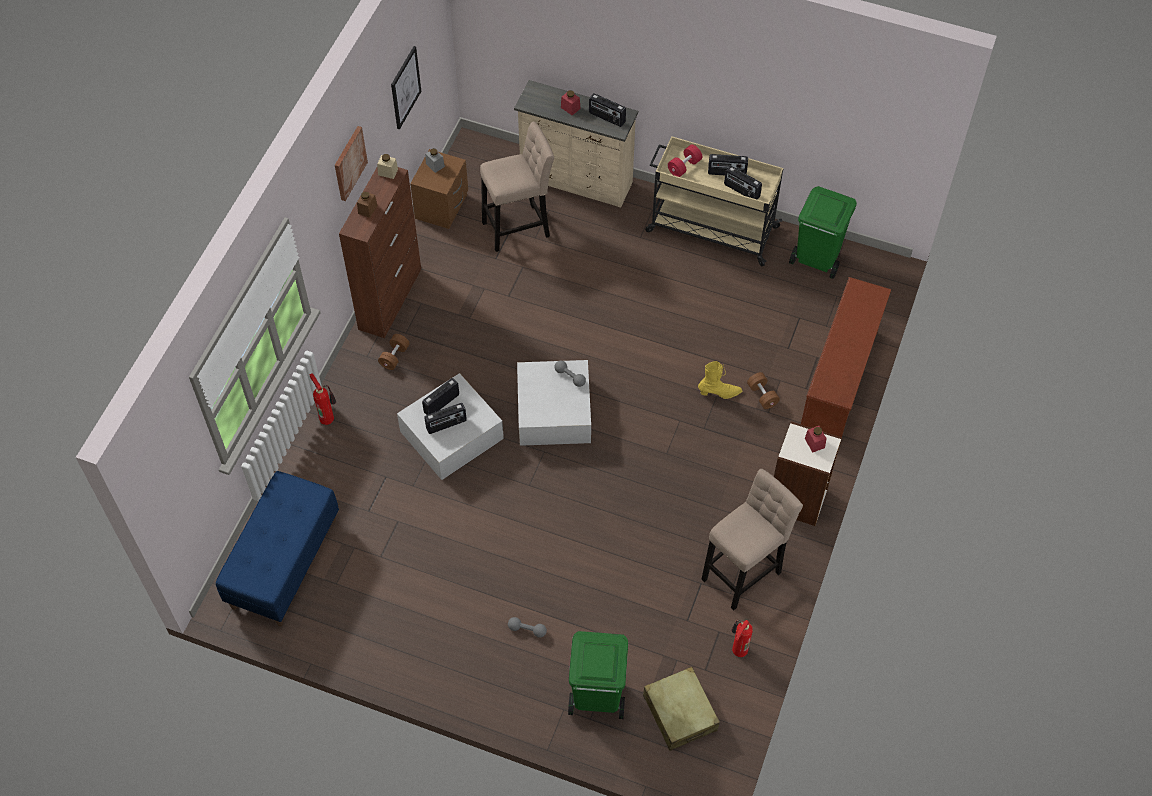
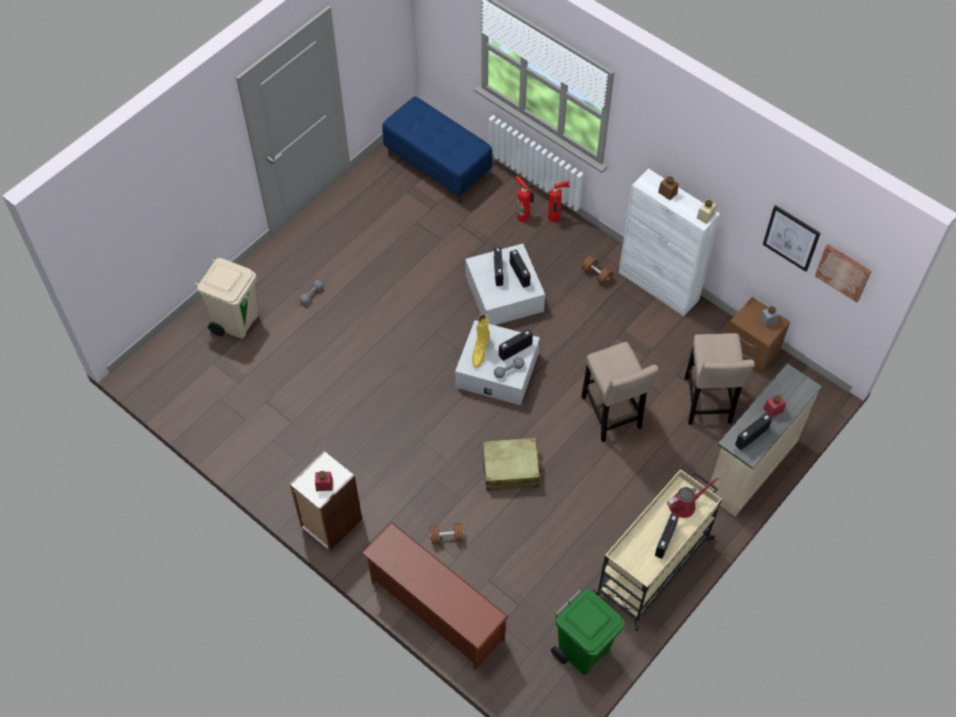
camera: 110 degrees right, 0 degrees up
picture [335,126,368,201] -> picture moved to [815,244,871,303]
brown cabinet [339,167,421,338] -> white cabinet [619,169,720,316]
green trash can [568,631,628,719] -> beige trash can [195,258,258,339]
beige suitcase [643,667,720,751] -> beige suitcase moved to [483,437,543,491]
red dumbbell [668,145,702,177] -> red watering can [667,476,720,518]
yellow boot [698,361,742,399] -> yellow boot moved to [472,314,490,368]
beige stool [701,469,803,610] -> beige stool moved to [581,342,659,442]
radio [724,166,762,200] -> radio moved to [499,329,533,361]
fire extinguisher [731,620,753,657] -> fire extinguisher moved to [515,176,534,222]

